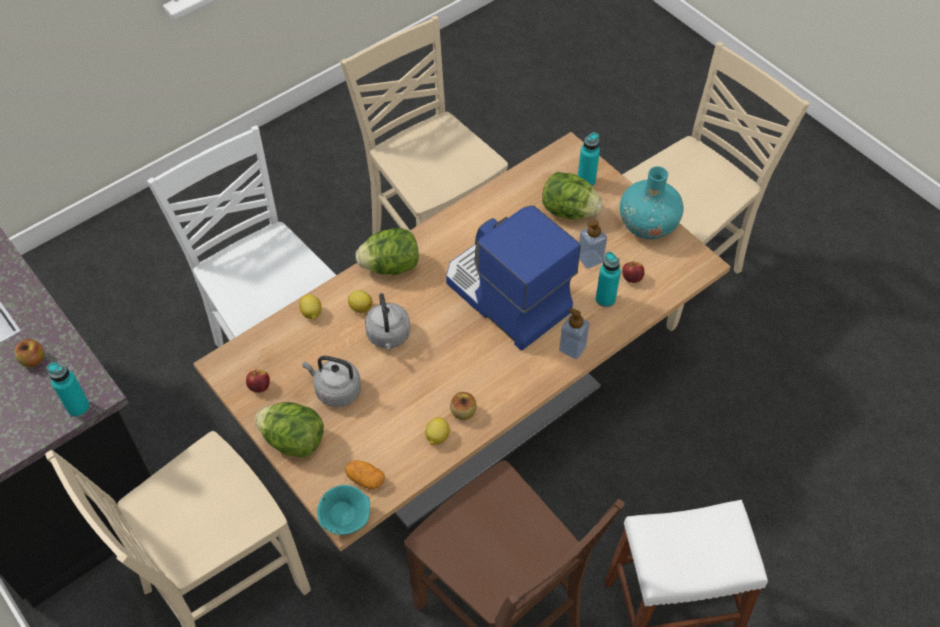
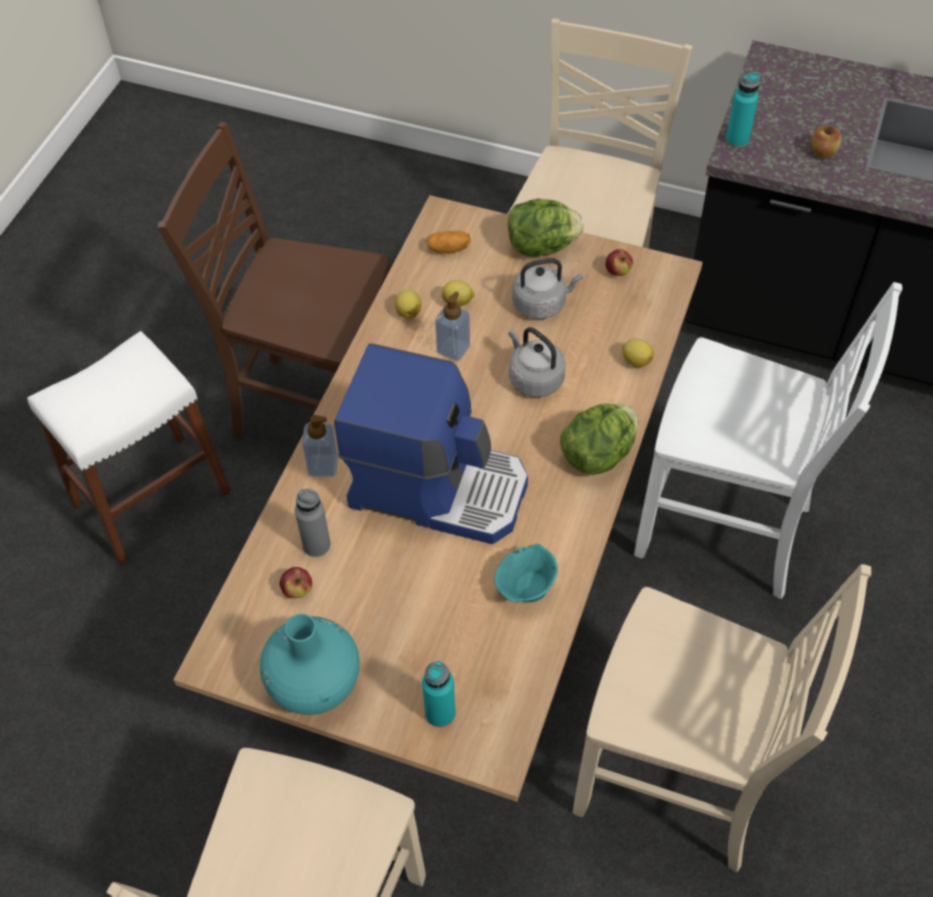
camera: 150 degrees right, 0 degrees up
turquoise bowl [317,485,370,535] -> turquoise bowl moved to [494,544,558,602]
lemon [348,290,373,313] -> lemon moved to [442,280,475,306]
apple [450,392,477,420] -> none
lettuce [542,172,602,220] -> none
soap dispenser [579,220,607,269] -> soap dispenser moved to [435,292,470,361]
turquoise bottle [596,252,621,307] -> grey bottle [295,489,331,557]

